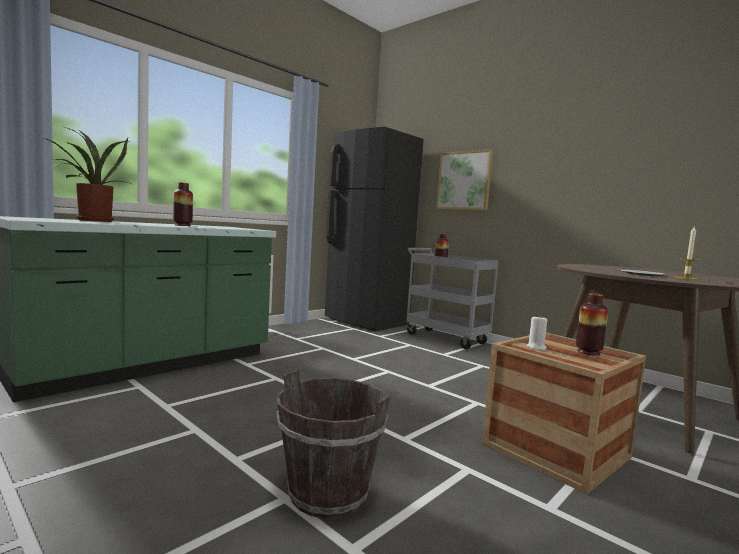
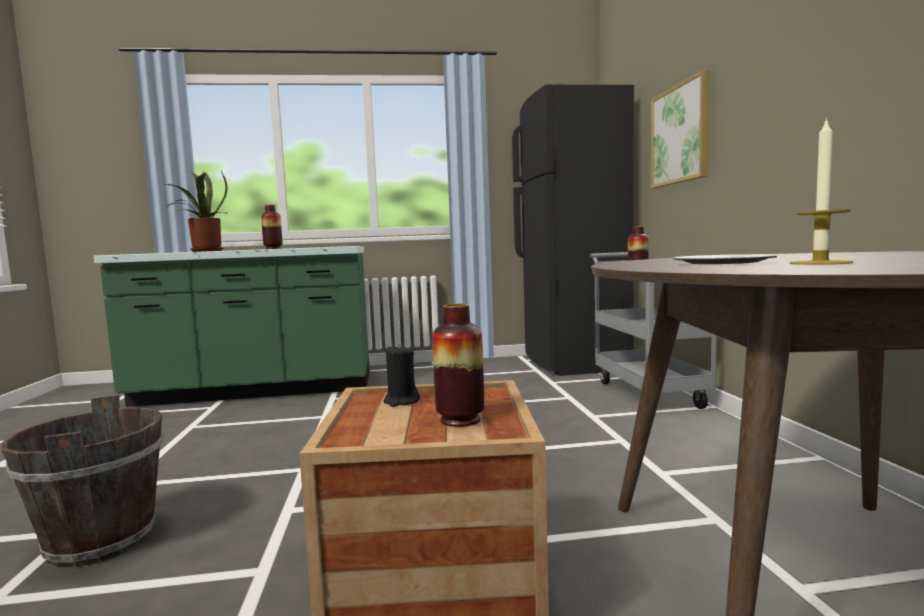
camera: 40 degrees right, 0 degrees up
white candle [527,317,547,351] -> black candle [383,344,420,407]

